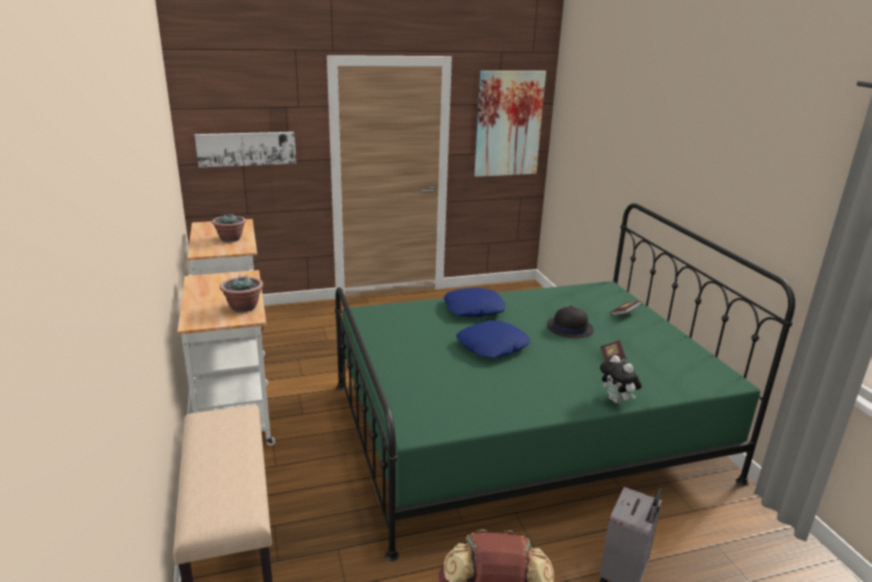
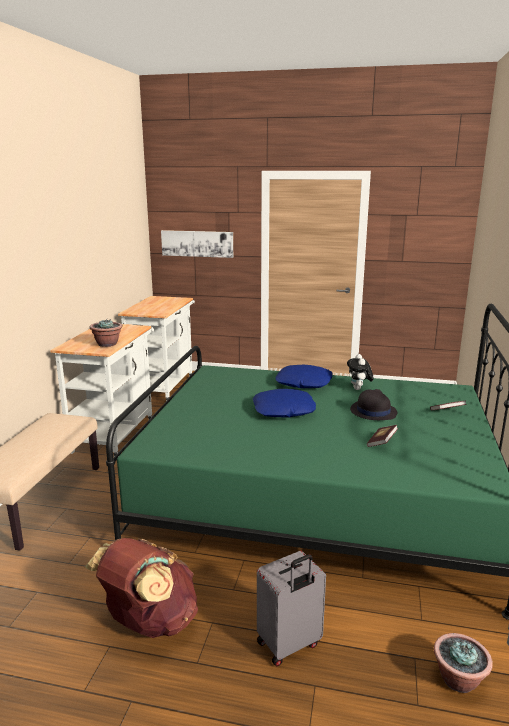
camera: 30 degrees right, 5 degrees down
potted plant [212,213,246,242] -> potted plant moved to [434,633,493,693]
picture [474,71,546,177] -> none
plush toy [600,355,642,403] -> plush toy moved to [347,354,373,390]

